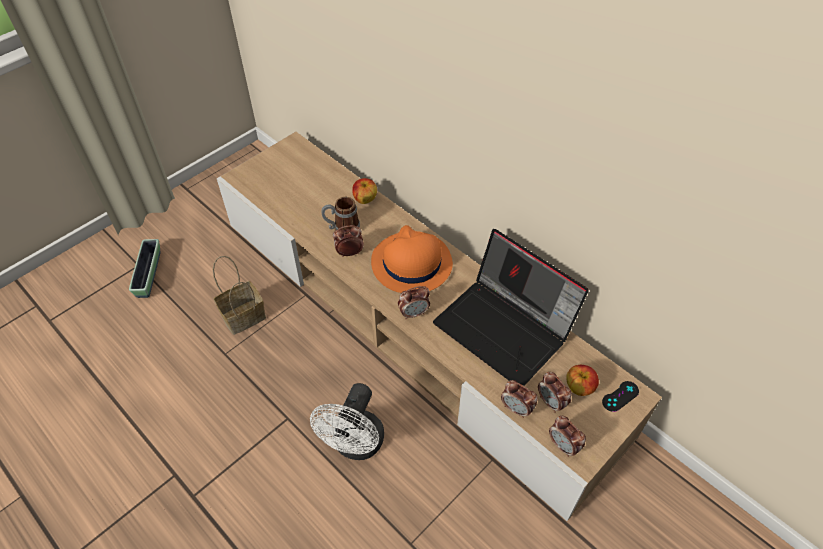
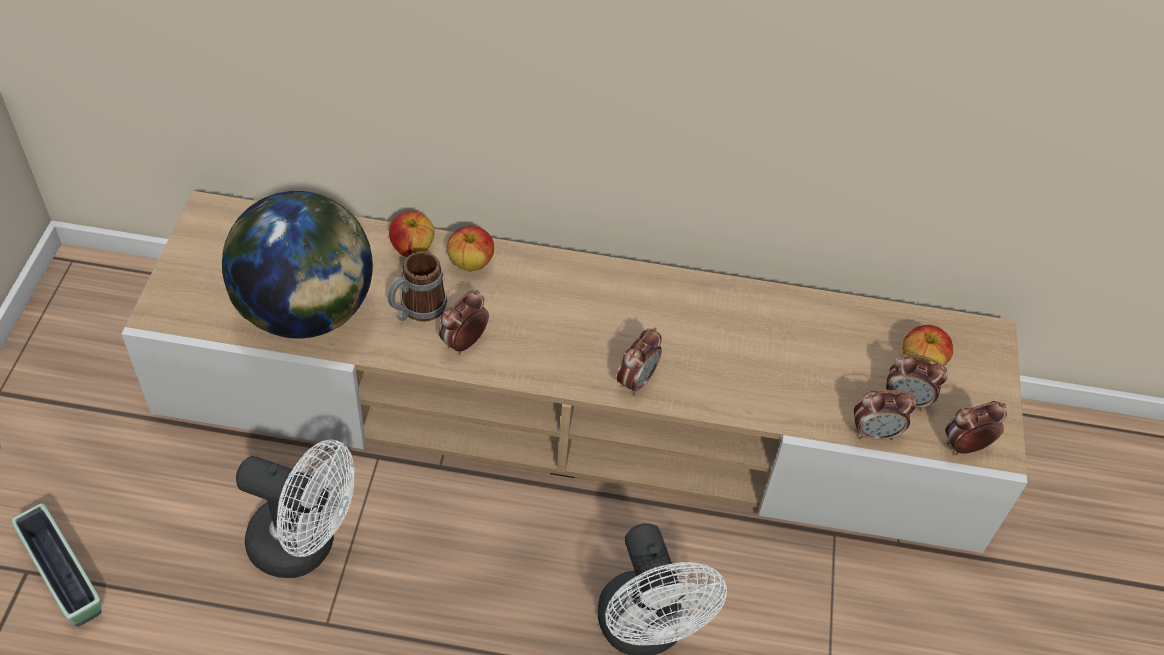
camera: 40 degrees left, 0 degrees up
basket [213,256,266,335] -> white fan [236,439,354,578]
orange hat [371,225,453,293] -> none
laptop [433,229,589,386] -> none
alarm clock [549,416,586,457] -> alarm clock turned 150 degrees clockwise [945,401,1007,455]
black game controller [602,381,639,412] -> none
none -> globe [222,191,373,339]
none -> apple [447,226,494,272]

